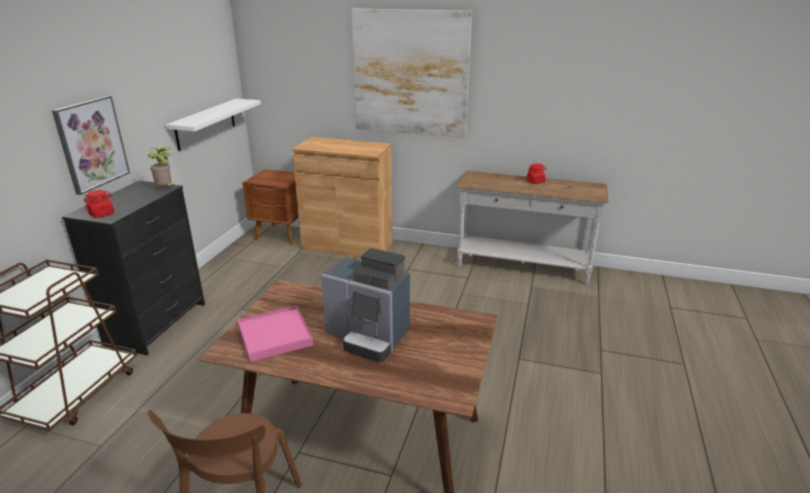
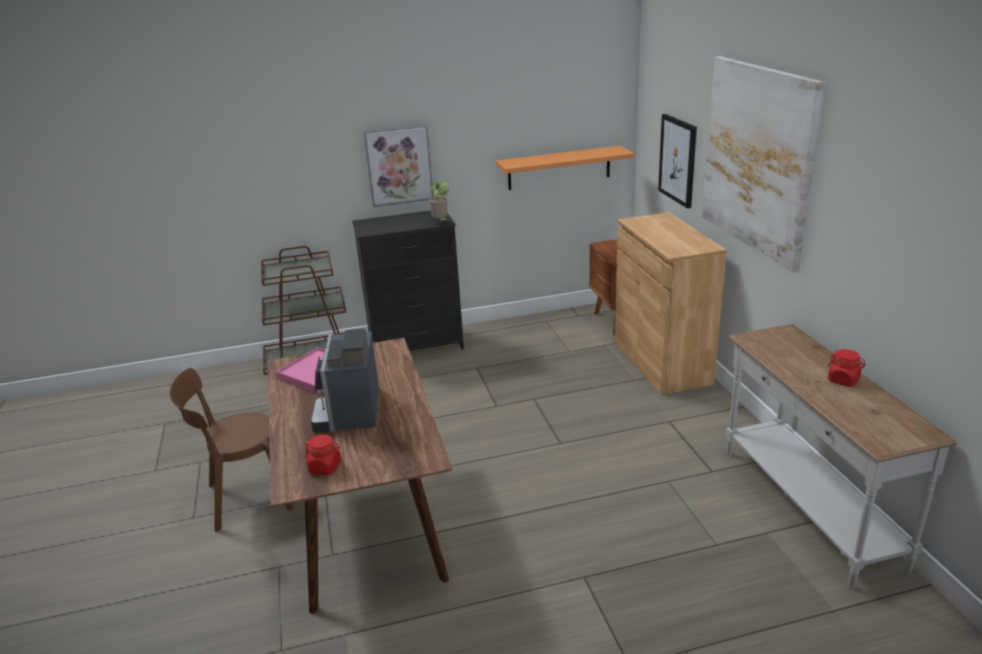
camera: 60 degrees right, 0 degrees up
red jar [84,190,114,218] -> red jar moved to [305,434,341,475]
white shelf [166,99,261,151] -> orange shelf [496,146,634,190]
none -> picture [658,114,697,209]

